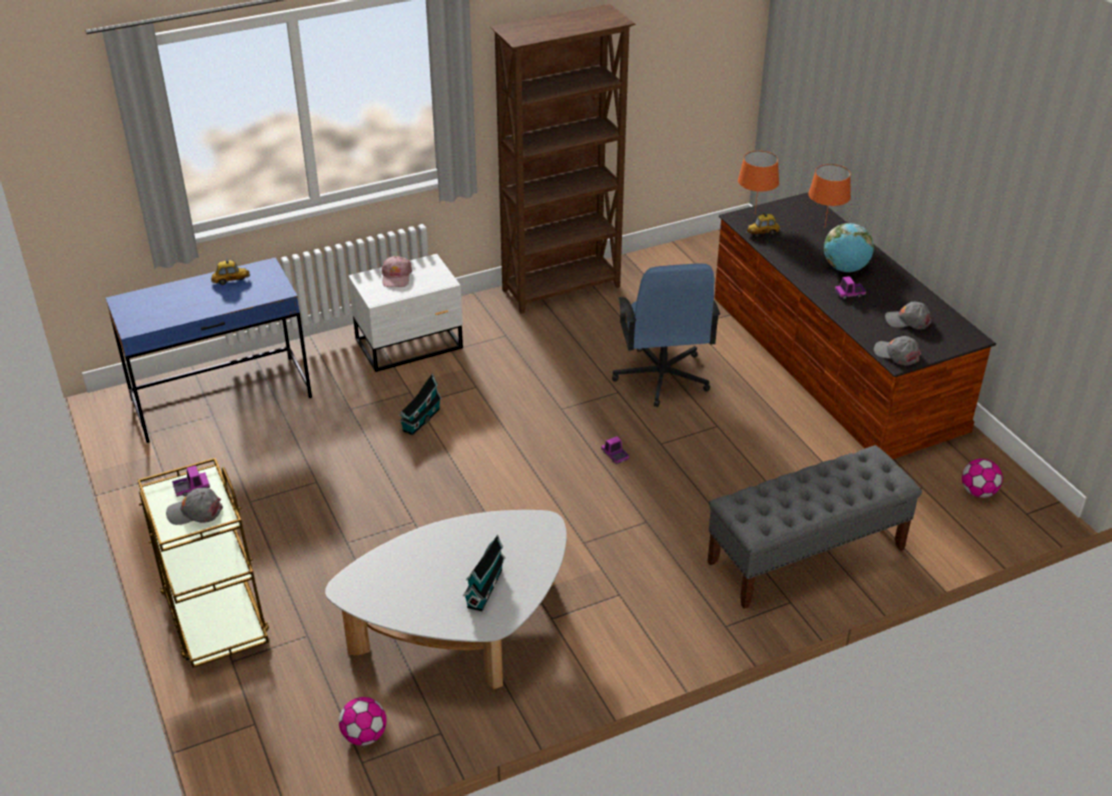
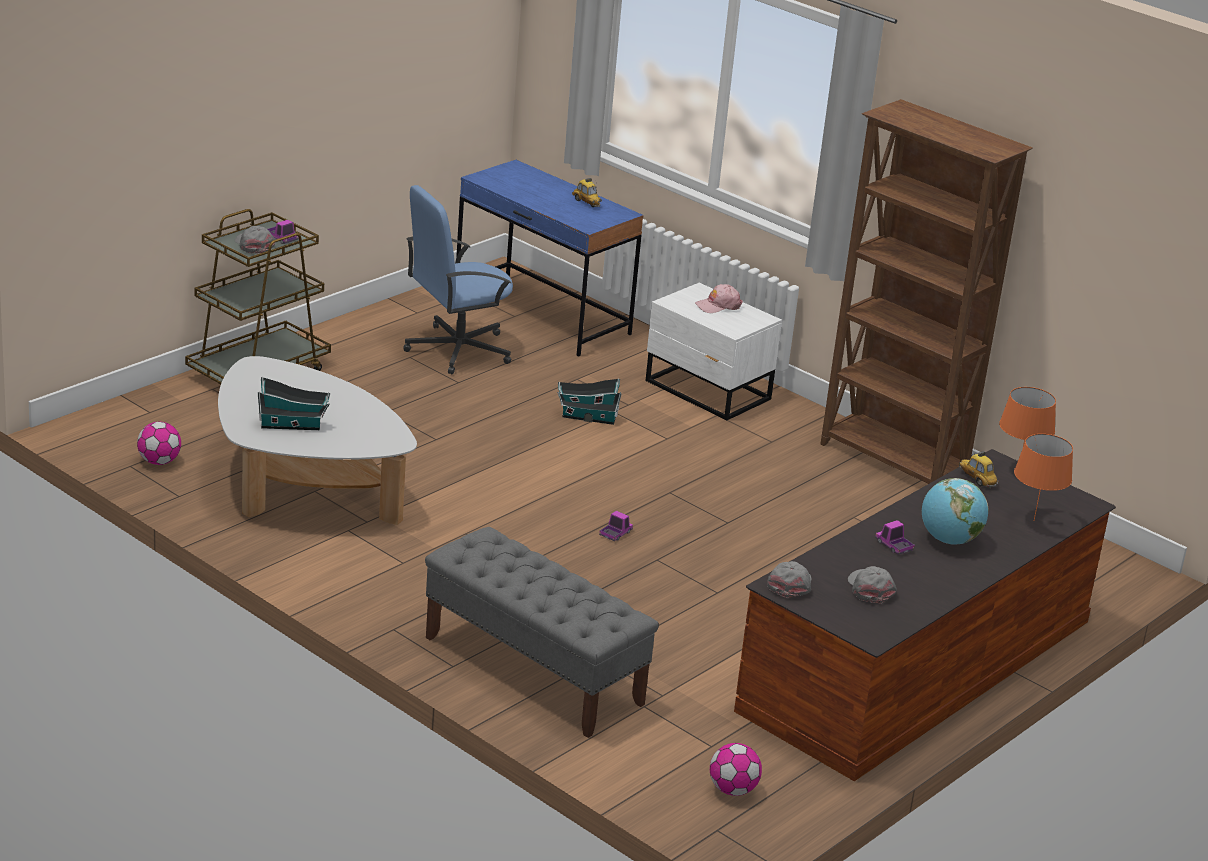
camera: 65 degrees right, 10 degrees down
blue office chair [612,263,720,407] -> blue office chair moved to [403,185,513,374]

